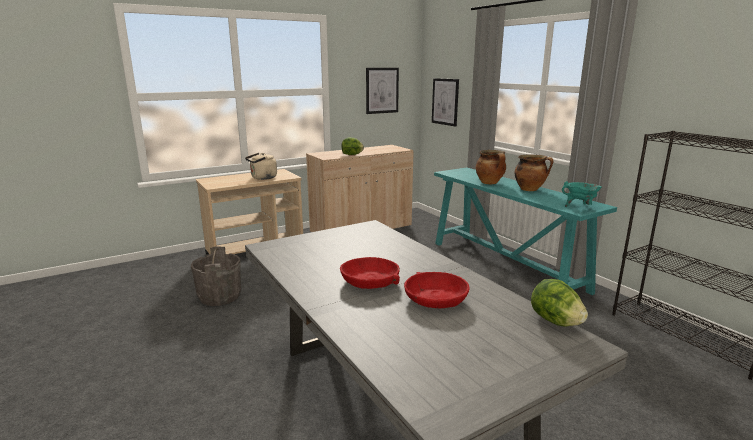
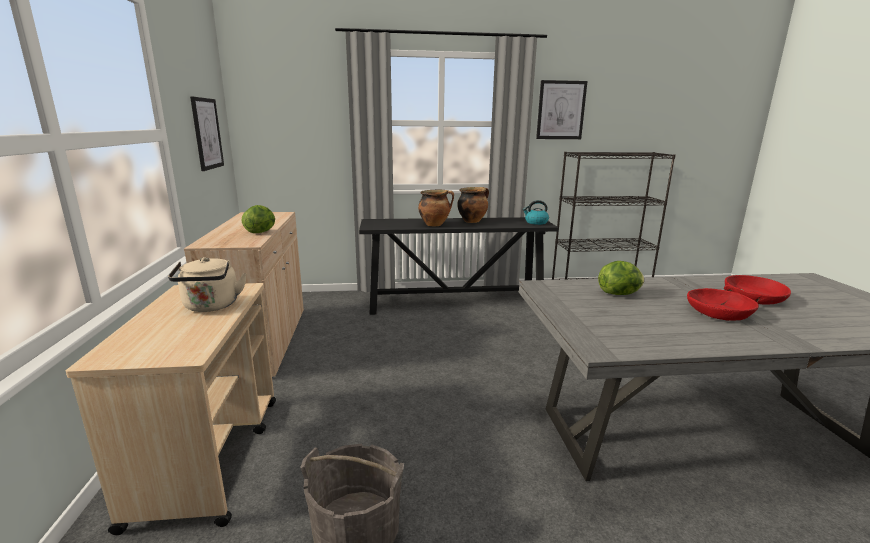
camera: 65 degrees left, 0 degrees up
picture [432,78,459,127] -> picture moved to [536,80,588,139]
turquoise console table [434,167,617,295] -> black console table [359,217,559,315]
lettuce [531,279,588,326] -> lettuce moved to [598,261,644,295]
turquoise cooking pot [562,181,602,207] -> kettle [522,200,549,225]

